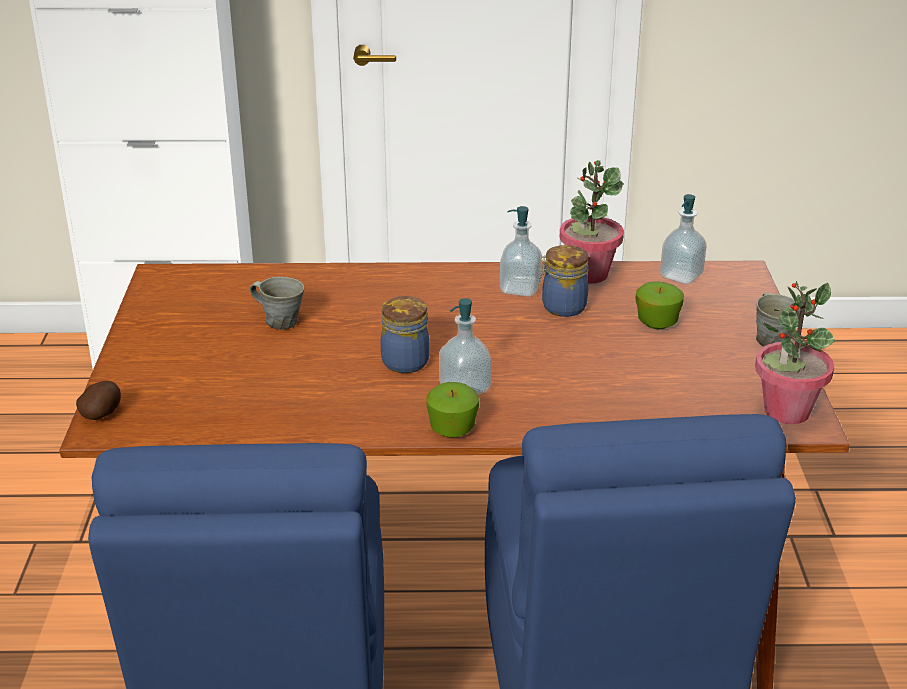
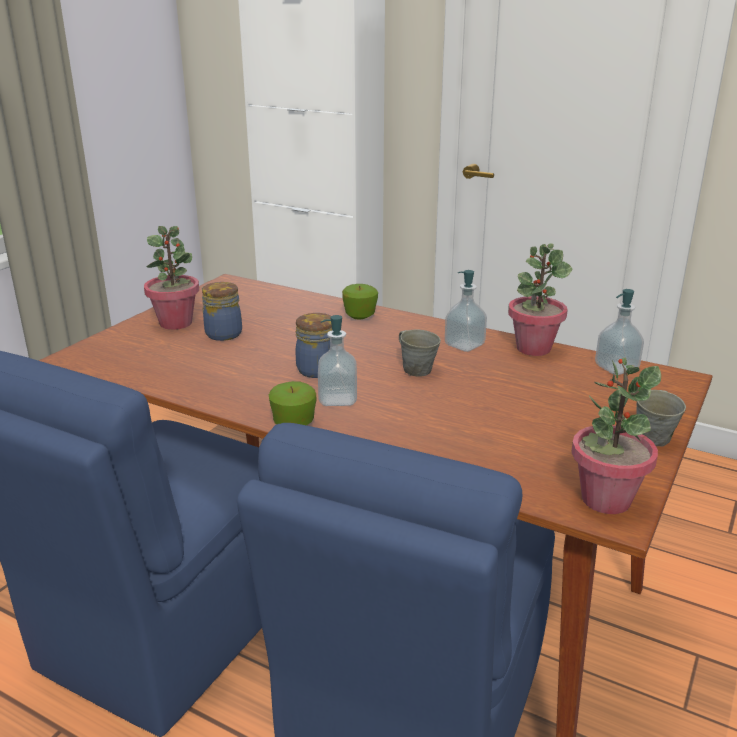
camera: 30 degrees right, 5 degrees down
potato [76,381,121,420] -> none
grey mug [250,277,304,330] -> grey mug moved to [399,330,441,377]
jar [538,245,589,317] -> jar moved to [202,282,242,341]
apple [635,281,684,330] -> apple moved to [342,284,378,320]
none -> potted plant [144,226,199,330]

